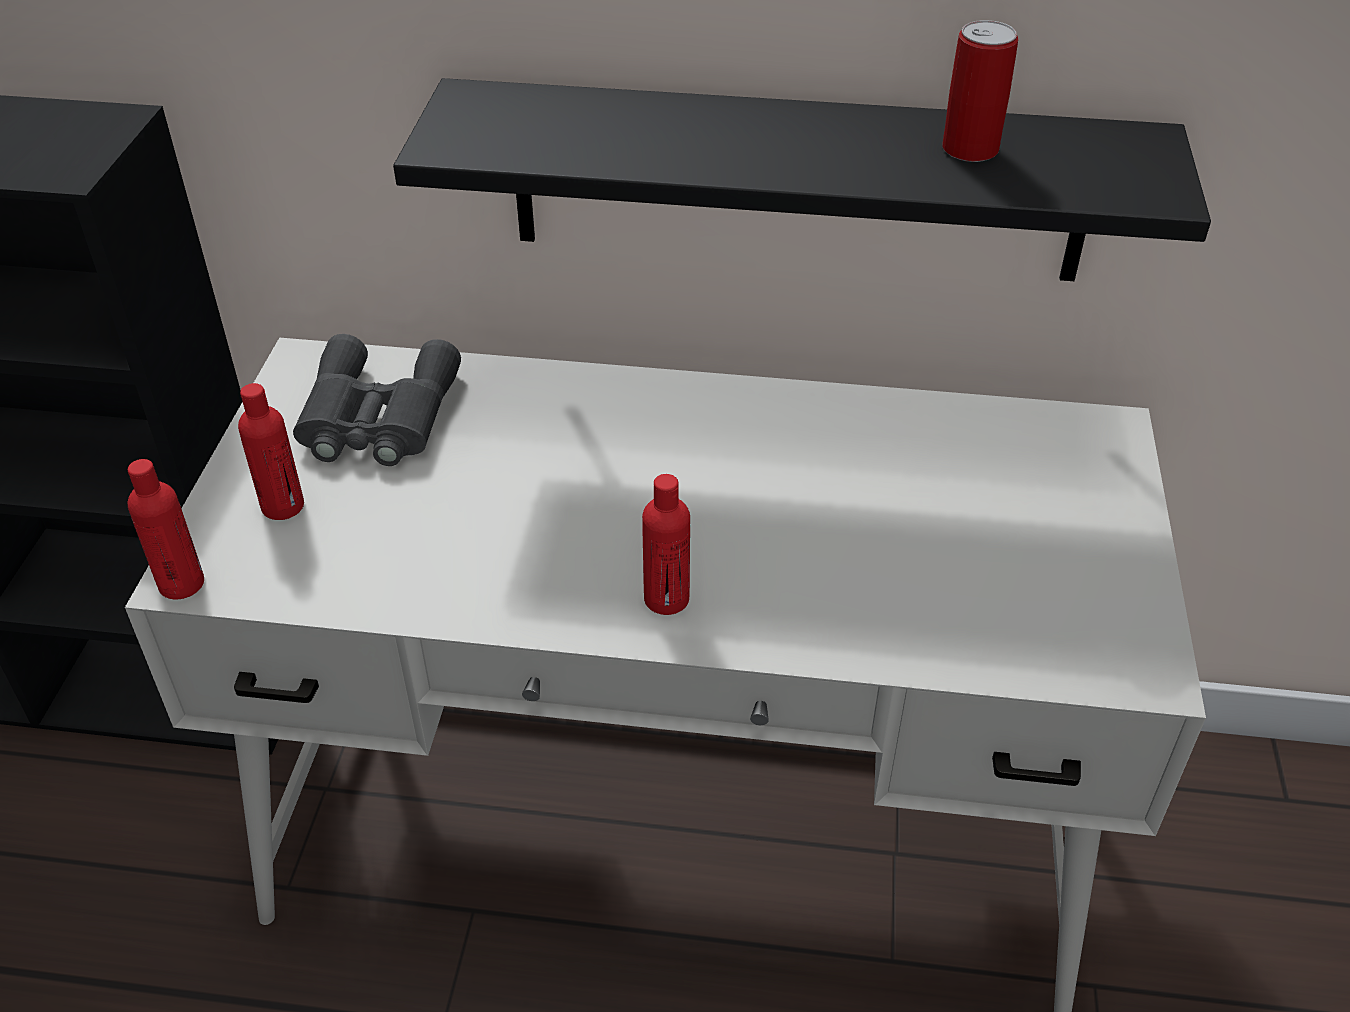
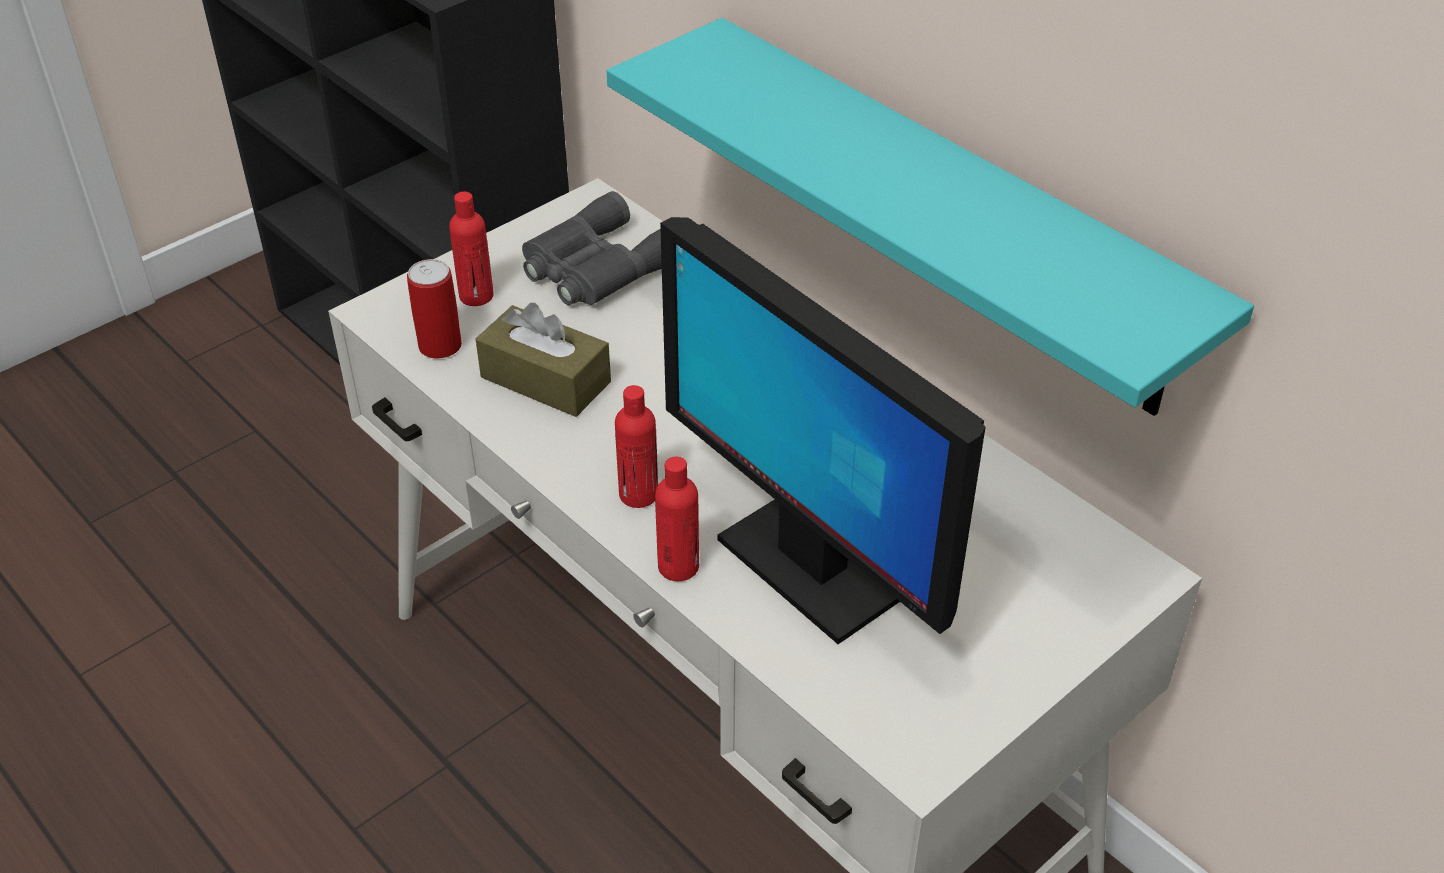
camera: 40 degrees right, 0 degrees up
red bottle [128,459,204,599] -> red bottle moved to [655,457,699,581]
black shelf [393,78,1211,281] -> turquoise shelf [607,18,1254,416]
can [942,20,1018,162] -> can moved to [407,259,462,358]
none -> brown tissue box [476,303,611,417]
none -> monitor [660,217,986,644]

